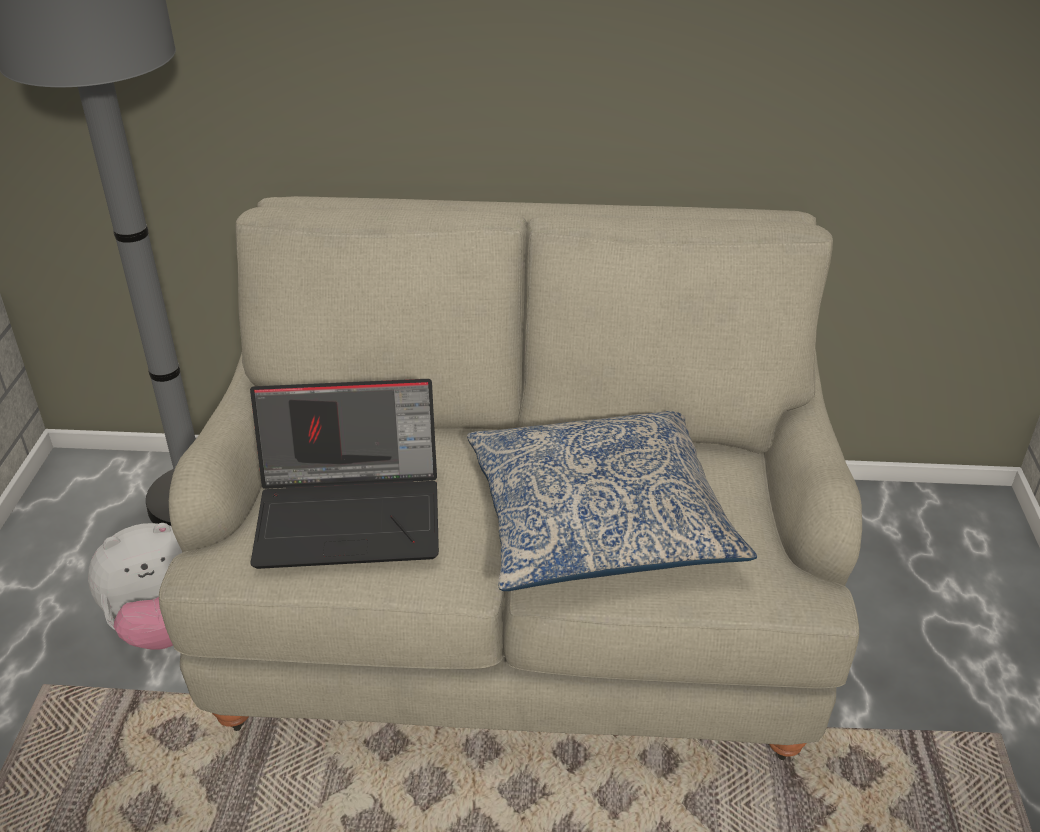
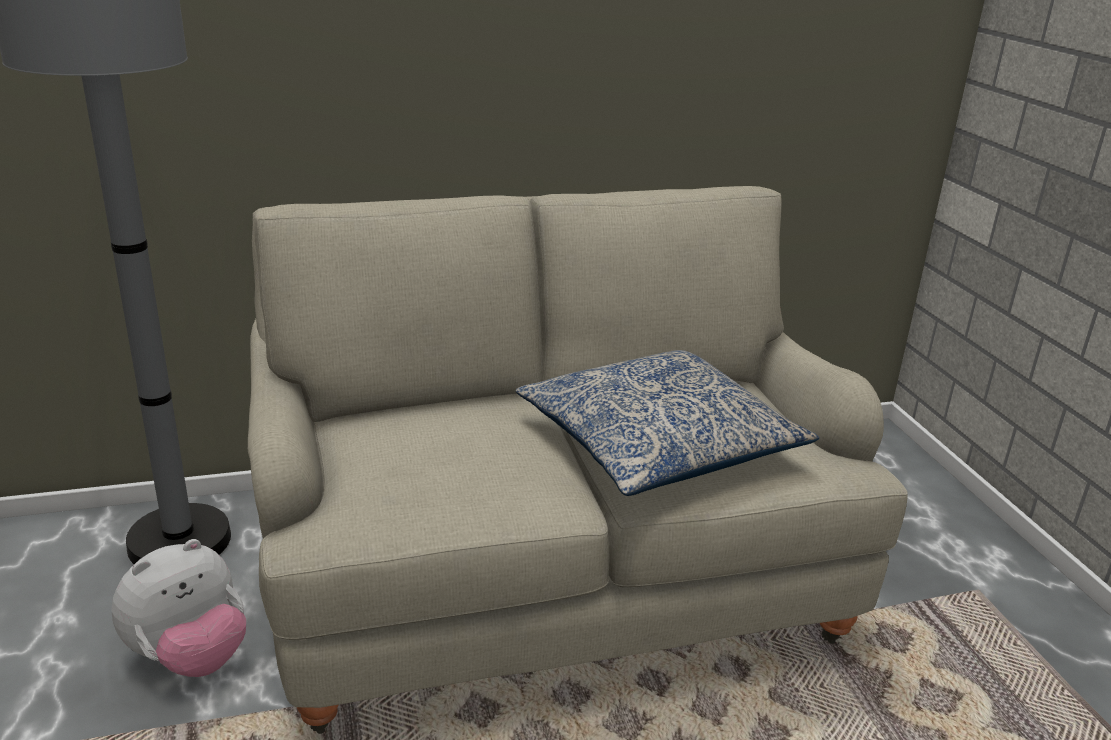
camera: 20 degrees left, 10 degrees down
laptop [250,379,439,569] -> none

